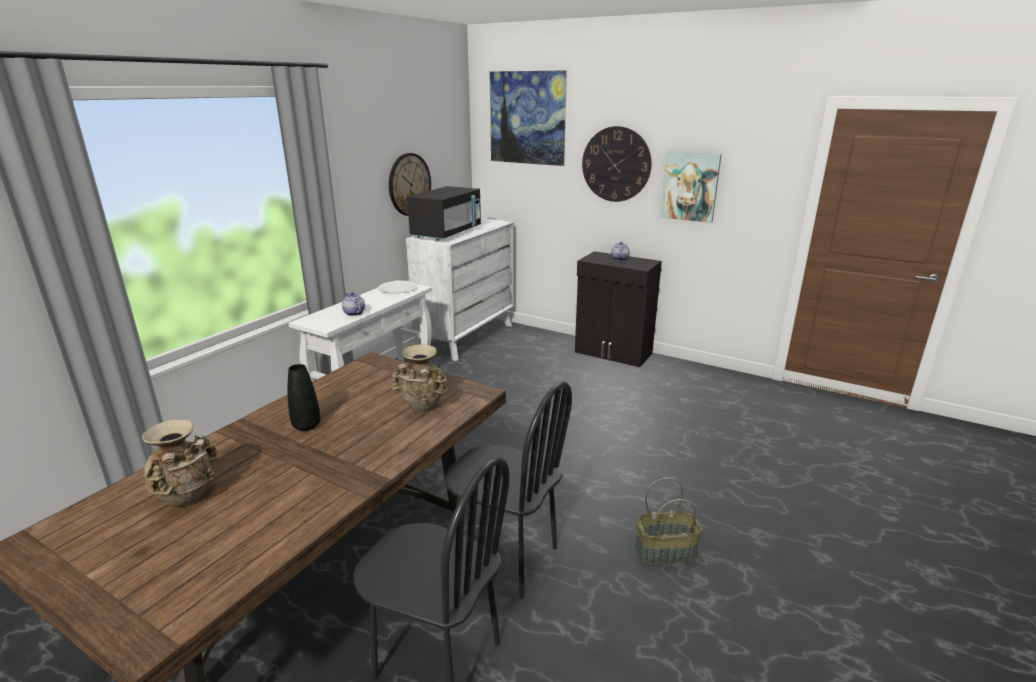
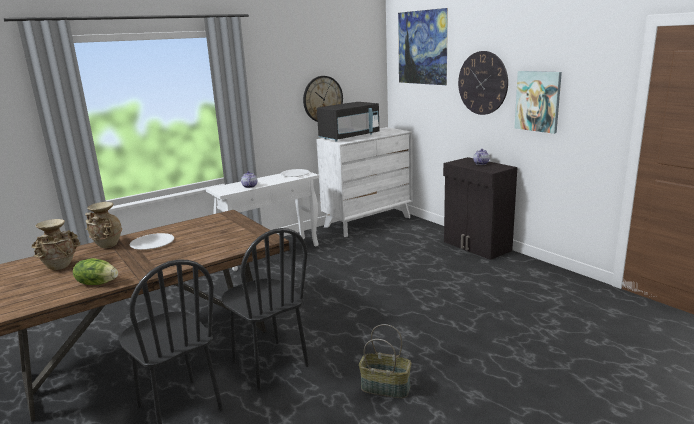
camera: 25 degrees right, 5 degrees down
black vase [288,364,321,431] -> white plate [130,233,174,250]
beige vase [392,345,447,412] -> beige vase moved to [85,202,122,248]
none -> lettuce [73,258,118,285]

